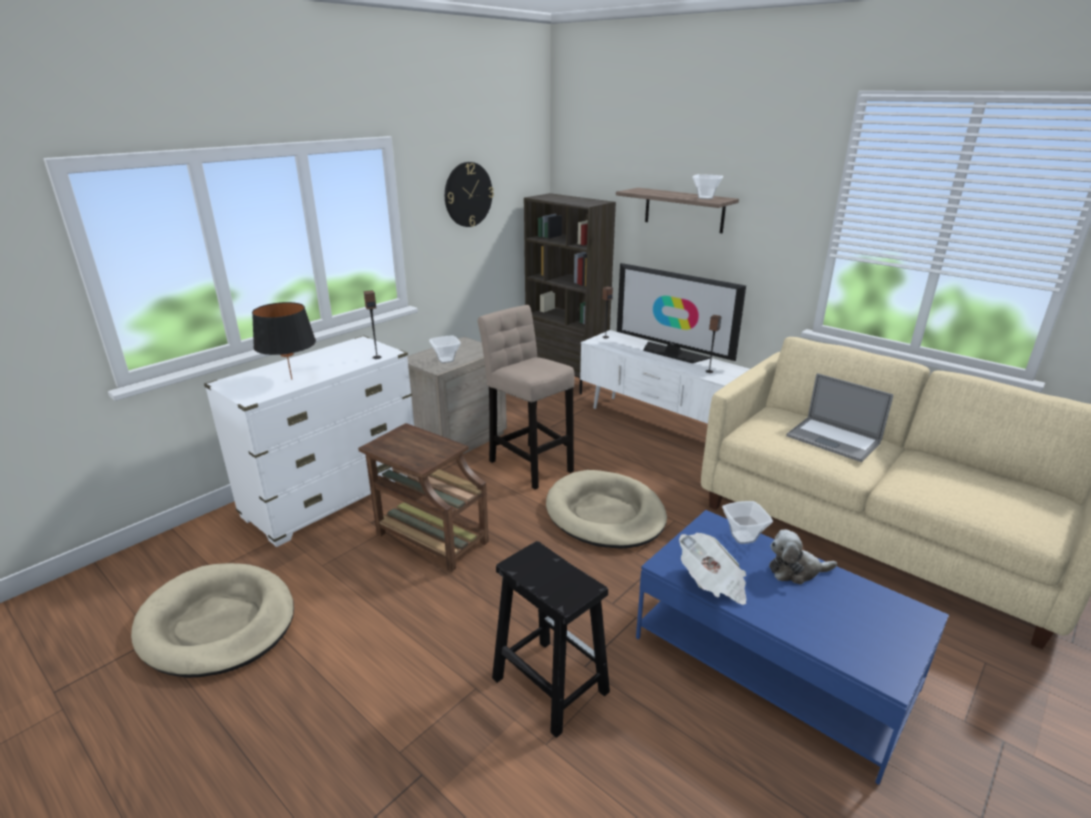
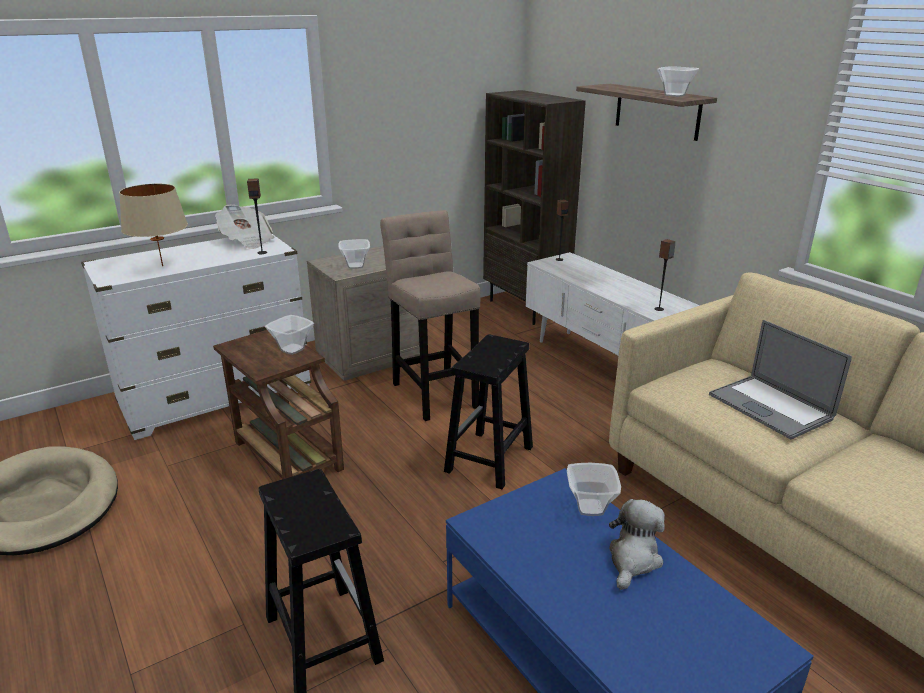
camera: 15 degrees right, 0 degrees up
black table lamp [252,302,316,380] -> beige table lamp [119,184,188,266]
wall clock [445,162,494,227] -> none
beige dog bed [546,470,667,548] -> black stool [444,334,533,489]
television [617,263,746,363] -> none
newspaper [679,533,746,605] -> newspaper moved to [215,204,274,249]
plush toy [769,529,837,585] -> plush toy turned 105 degrees clockwise [609,499,665,590]
none -> bowl [265,315,314,355]

